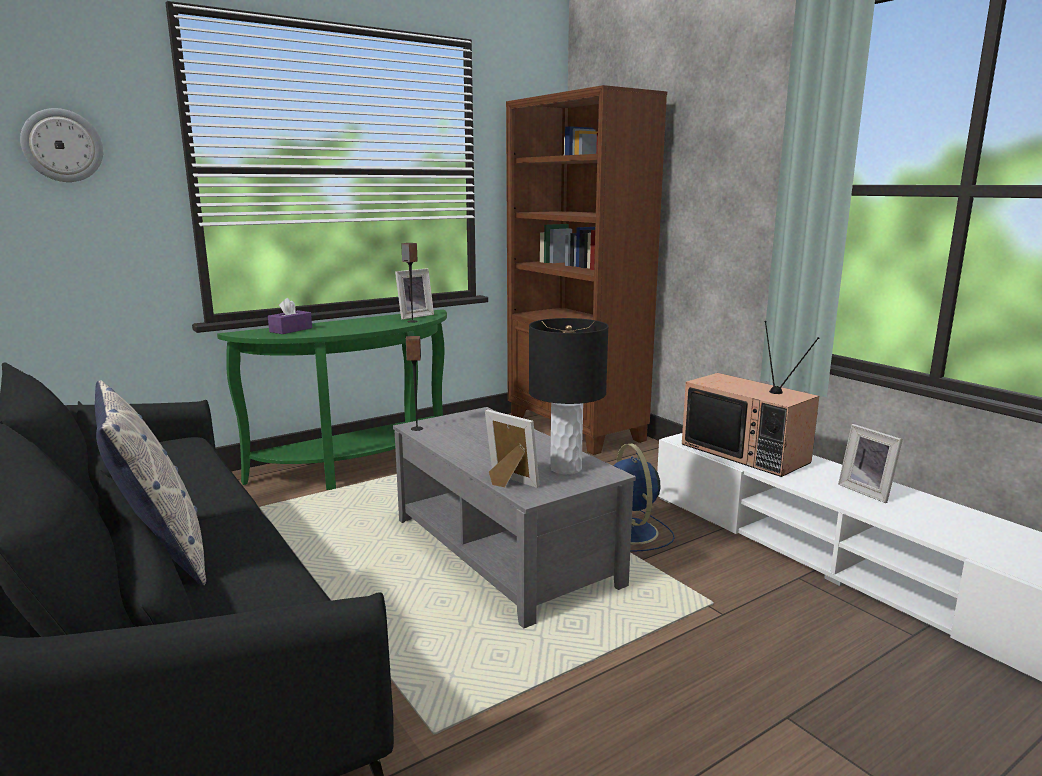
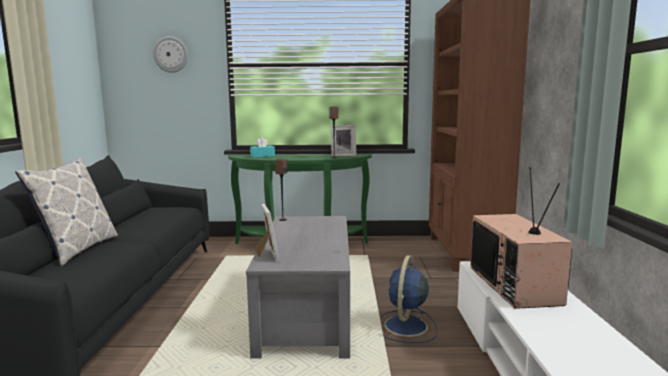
camera: 35 degrees right, 5 degrees down
purple tissue box [268,298,312,334] -> turquoise tissue box [250,137,275,158]
black table lamp [529,318,609,474] -> none
picture frame [838,424,903,503] -> none

